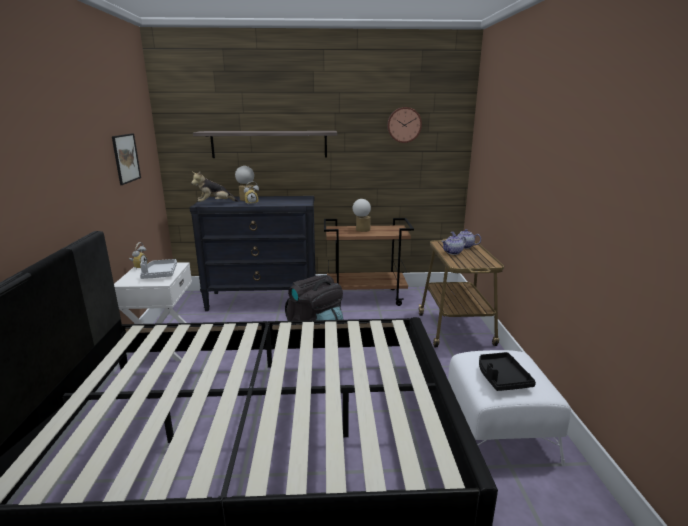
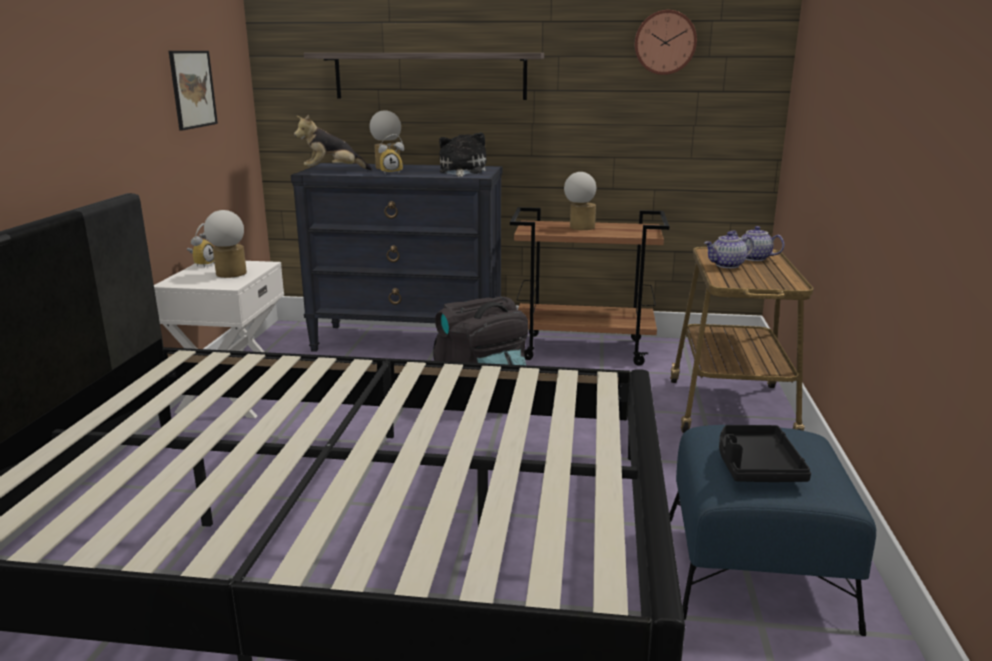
camera: 10 degrees right, 0 degrees up
grey tray [140,259,177,279] -> table lamp [204,210,247,278]
white ottoman [448,350,571,466] -> blue ottoman [669,425,876,636]
none -> plush toy [439,132,487,177]

